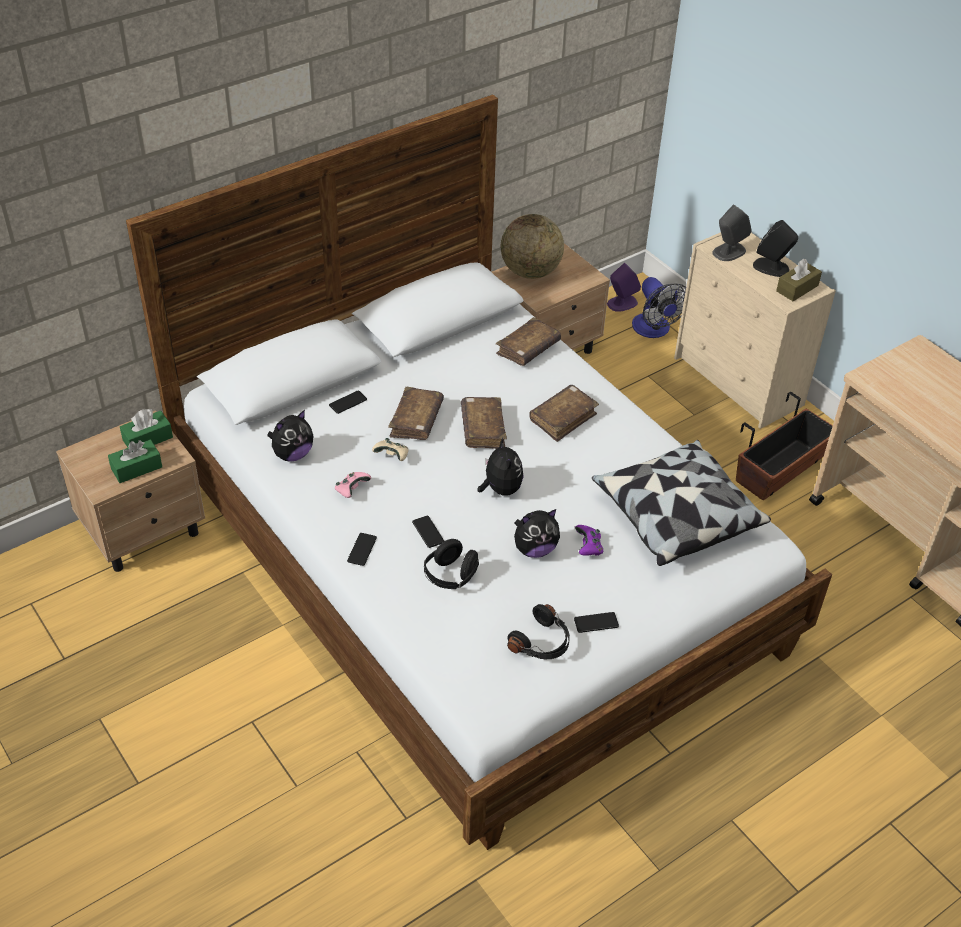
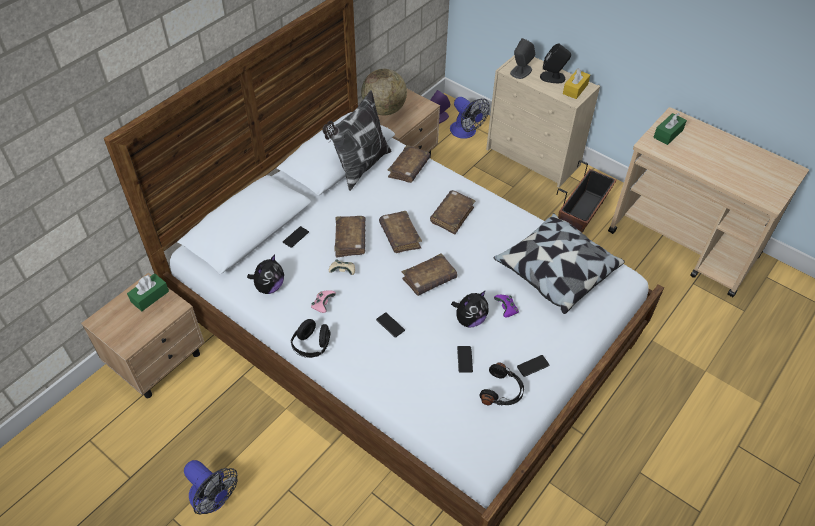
camera: 15 degrees left, 5 degrees up
green tissue box [108,439,162,483] -> green tissue box moved to [653,113,687,145]
phone [347,533,377,566] -> phone moved to [457,346,473,372]
black headphones [424,539,479,589] -> black headphones moved to [291,319,331,358]
plush toy [477,438,524,496] -> brown book [402,253,457,296]
brown tissue box [776,259,822,301] -> yellow tissue box [563,68,590,99]
none -> fan [184,460,237,514]
none -> pillow [322,90,391,191]

